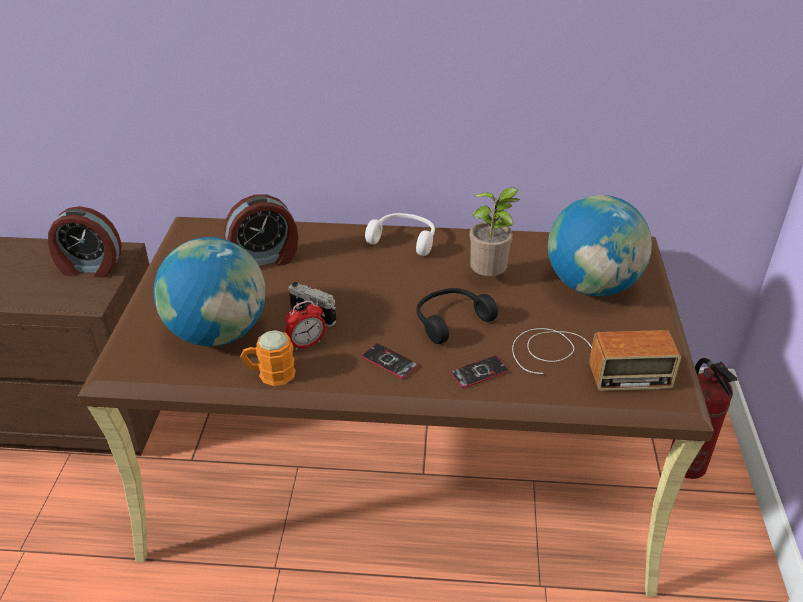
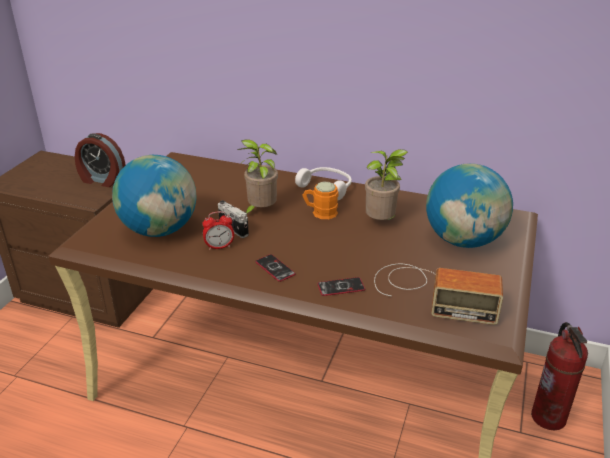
camera: 15 degrees right, 5 degrees down
alarm clock [224,194,299,266] -> none
orange mug [240,330,296,386] -> orange mug moved to [302,182,339,219]
black headphones [416,288,498,344] -> none
none -> potted plant [237,139,278,214]

